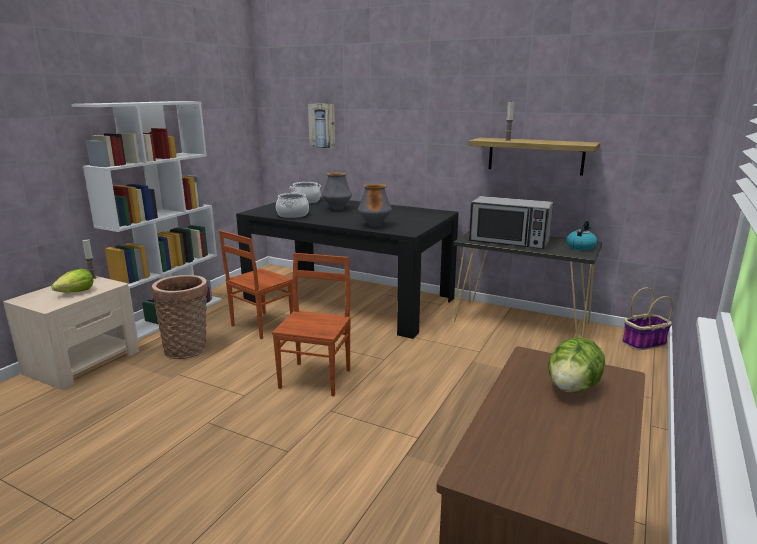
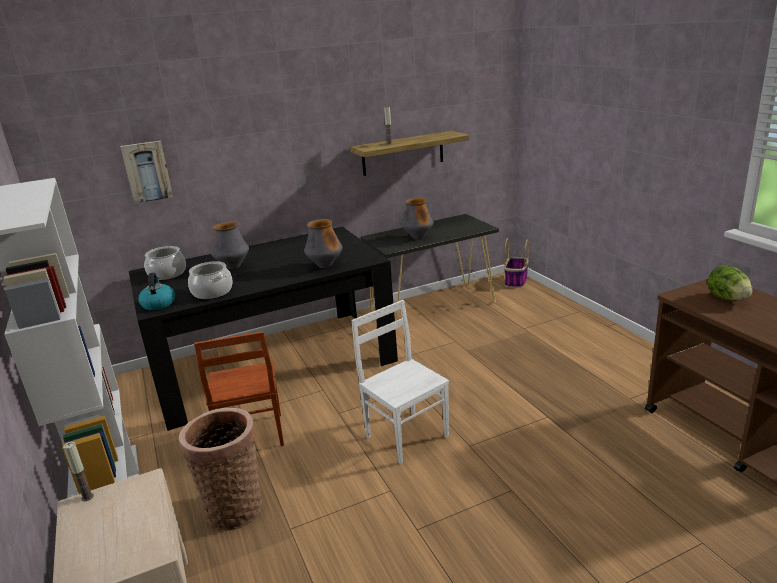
camera: 50 degrees left, 5 degrees up
lettuce [51,269,93,293] -> none
brown chair [272,253,351,396] -> white chair [351,300,449,464]
microwave [469,196,553,249] -> vase [401,198,434,239]
kettle [566,220,598,250] -> kettle moved to [138,272,175,310]

